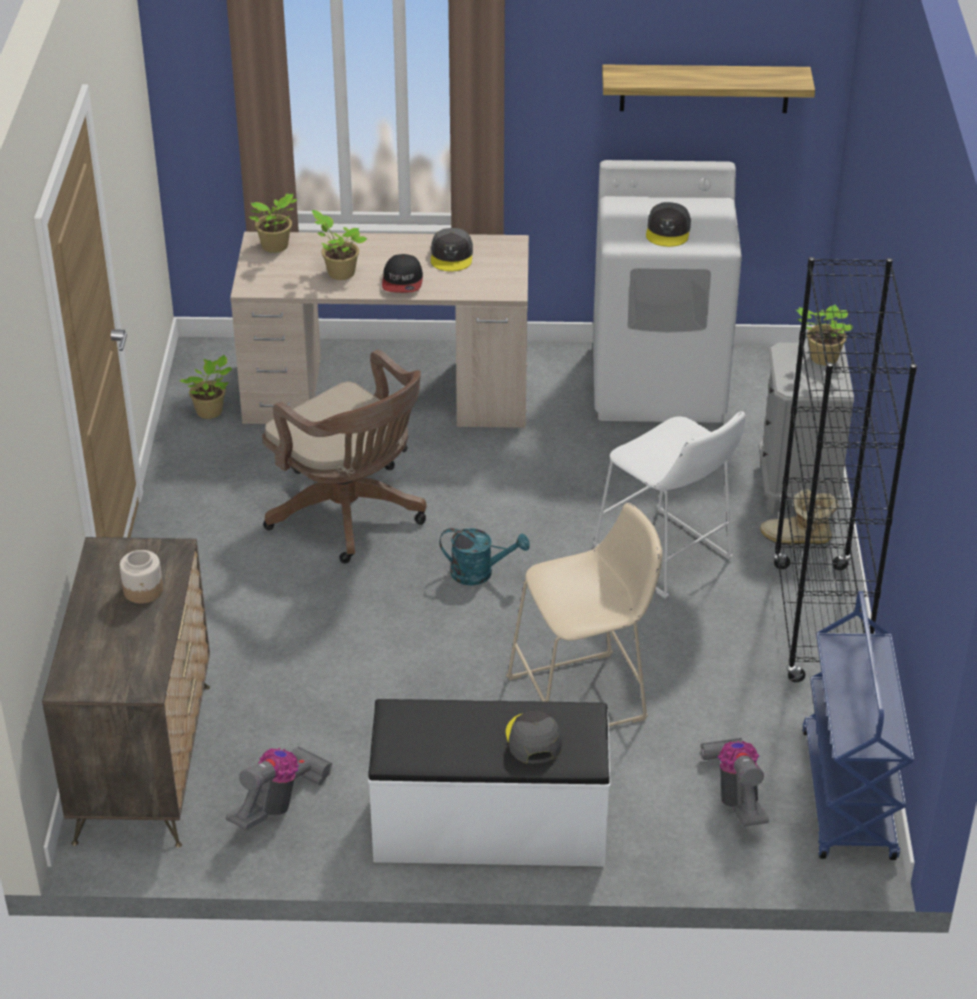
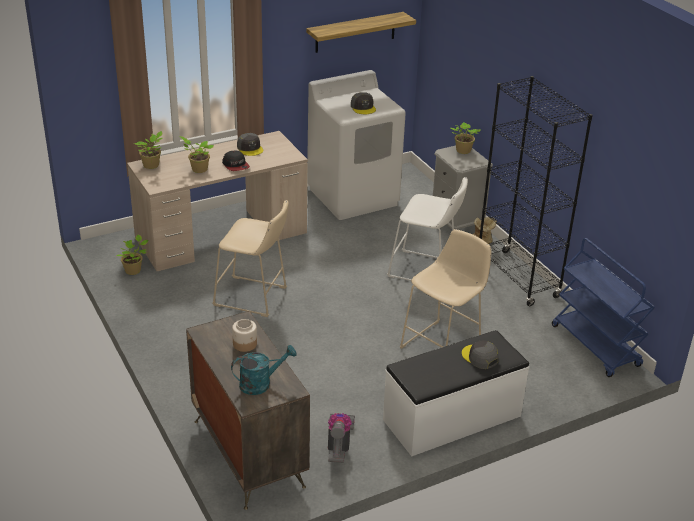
camera: 30 degrees left, 5 degrees down
brown office chair [262,350,426,564] -> beige stool [212,200,289,317]
turquoise watering can [439,528,530,586] -> turquoise watering can moved to [231,345,297,395]
vacuum cleaner [701,738,769,827] -> none

